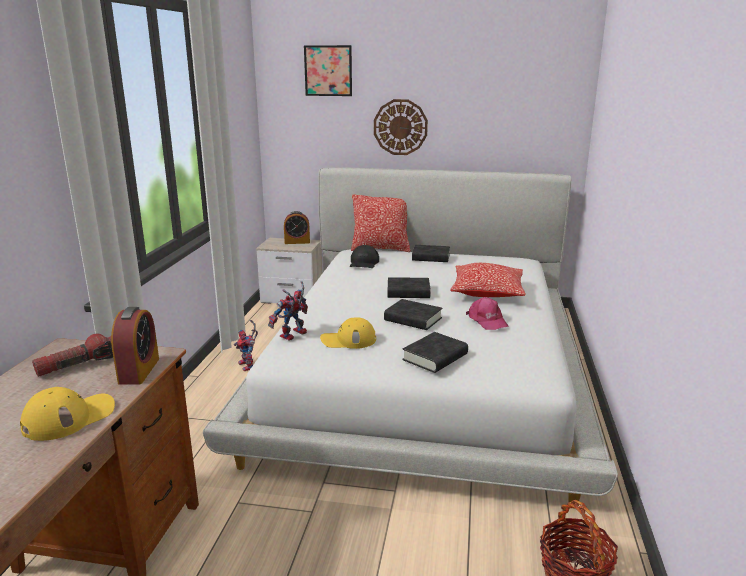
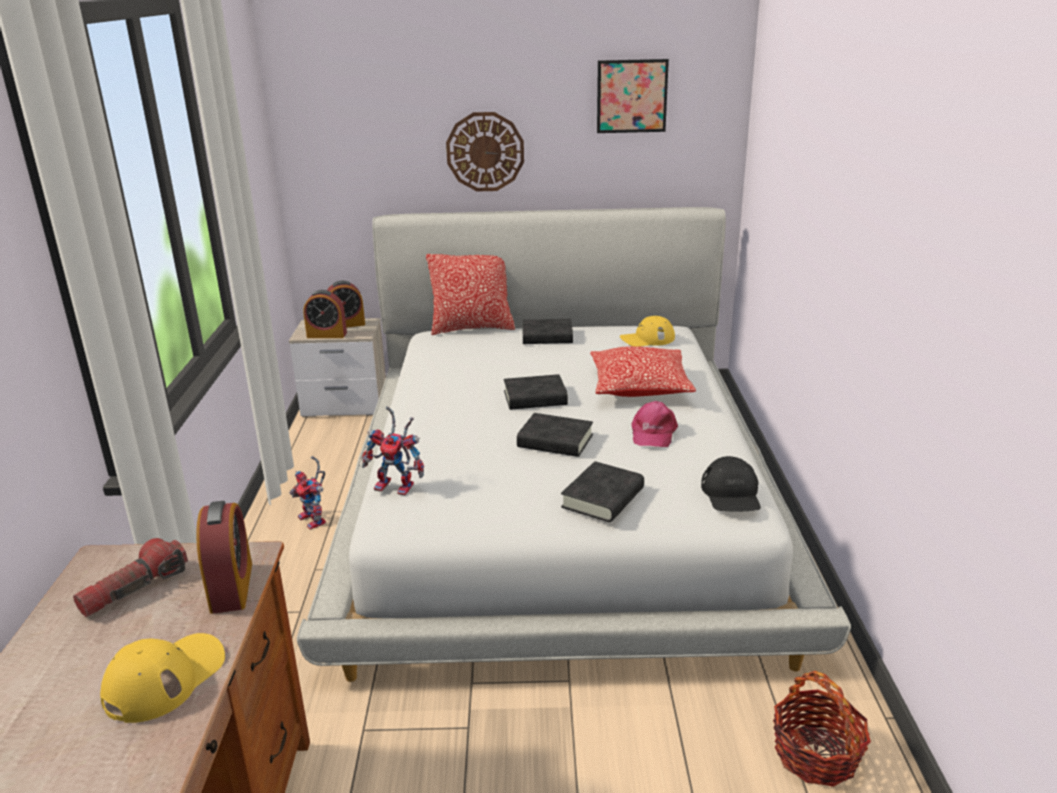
camera: 10 degrees left, 5 degrees up
toy robot [268,281,308,341] -> toy robot turned 105 degrees counterclockwise [362,406,424,495]
picture [304,45,352,96] -> picture moved to [597,59,669,133]
yellow cap [320,317,376,349] -> yellow cap moved to [620,316,675,347]
black cap [350,245,379,268] -> black cap moved to [701,456,761,512]
pink cap [466,297,509,330] -> pink cap turned 45 degrees clockwise [631,401,678,447]
none -> alarm clock [303,290,347,338]

